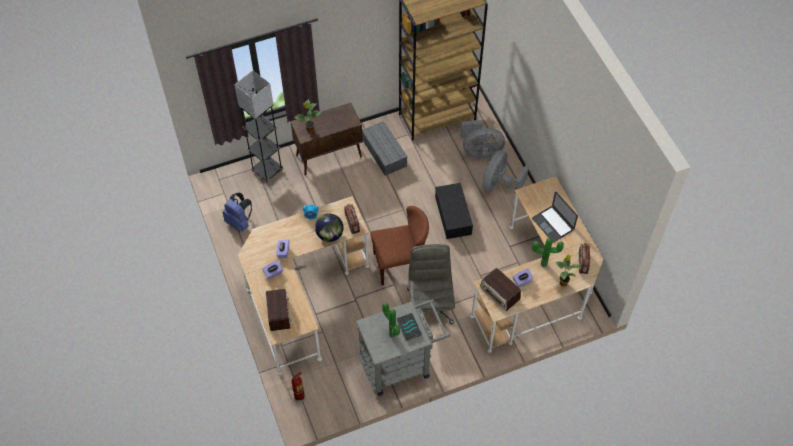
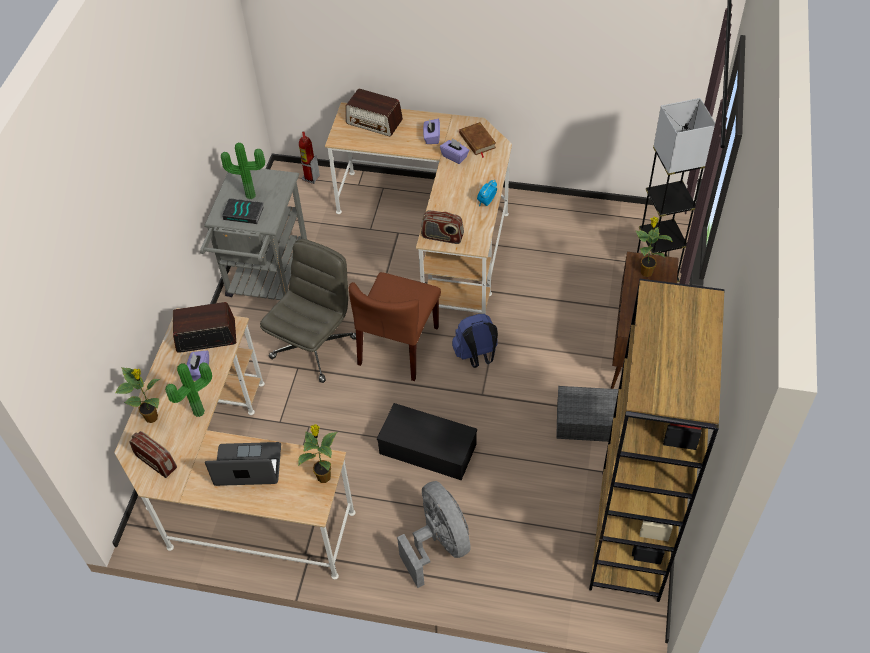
camera: 125 degrees right, 5 degrees down
blue backpack [223,192,252,232] -> blue backpack moved to [452,314,498,368]
globe [315,214,344,242] -> none
grey office chair [407,244,455,324] -> grey office chair turned 90 degrees counterclockwise [260,239,356,383]
grey fan [461,120,505,159] -> none
none -> potted plant [298,424,337,483]
none -> brown book [459,122,496,158]

